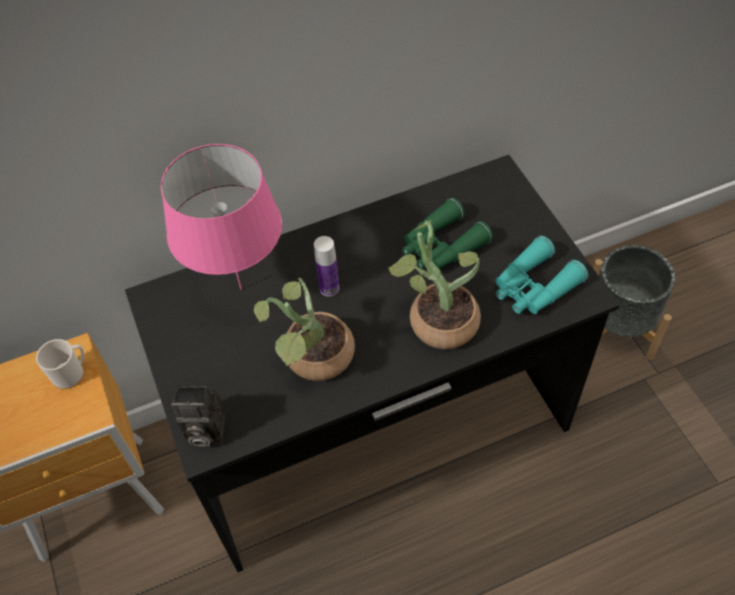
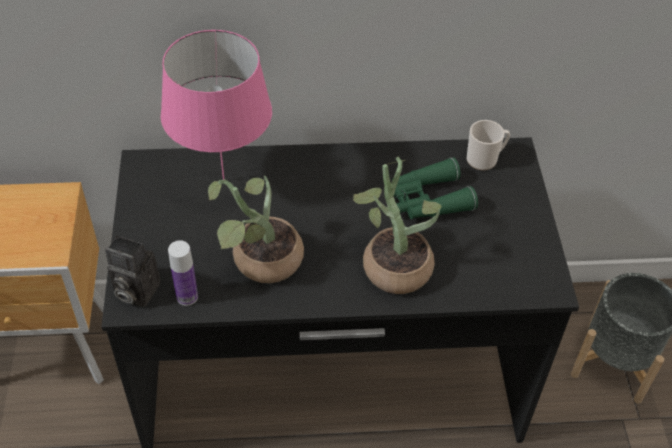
camera: 15 degrees right, 5 degrees down
mug [36,339,84,389] -> mug moved to [467,120,510,170]
bottle [314,236,339,297] -> bottle moved to [168,240,198,306]
turquoise binoculars [495,236,588,314] -> none

